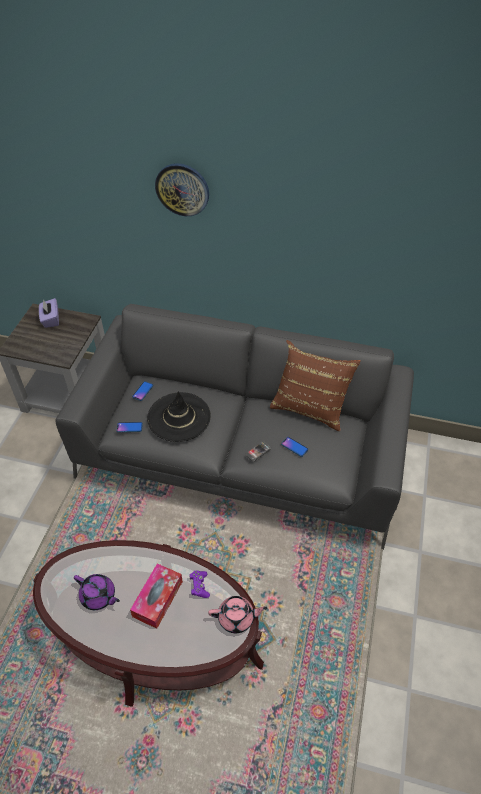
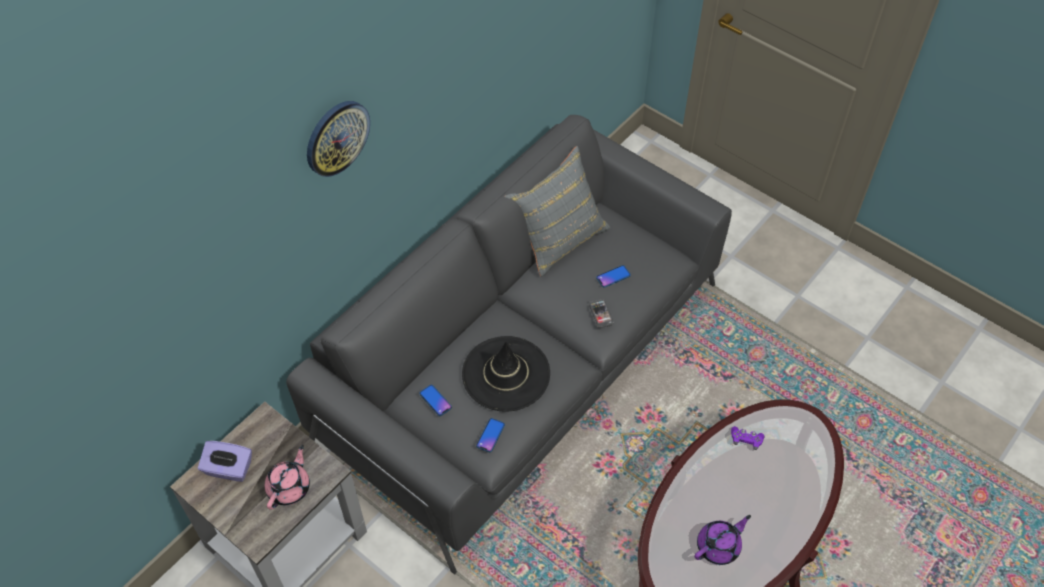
camera: 65 degrees left, 5 degrees up
tissue box [130,563,183,629] -> none
pink teapot [208,596,268,633] -> pink teapot moved to [265,445,310,510]
brown pillow [270,340,361,431] -> grey pillow [504,146,611,277]

